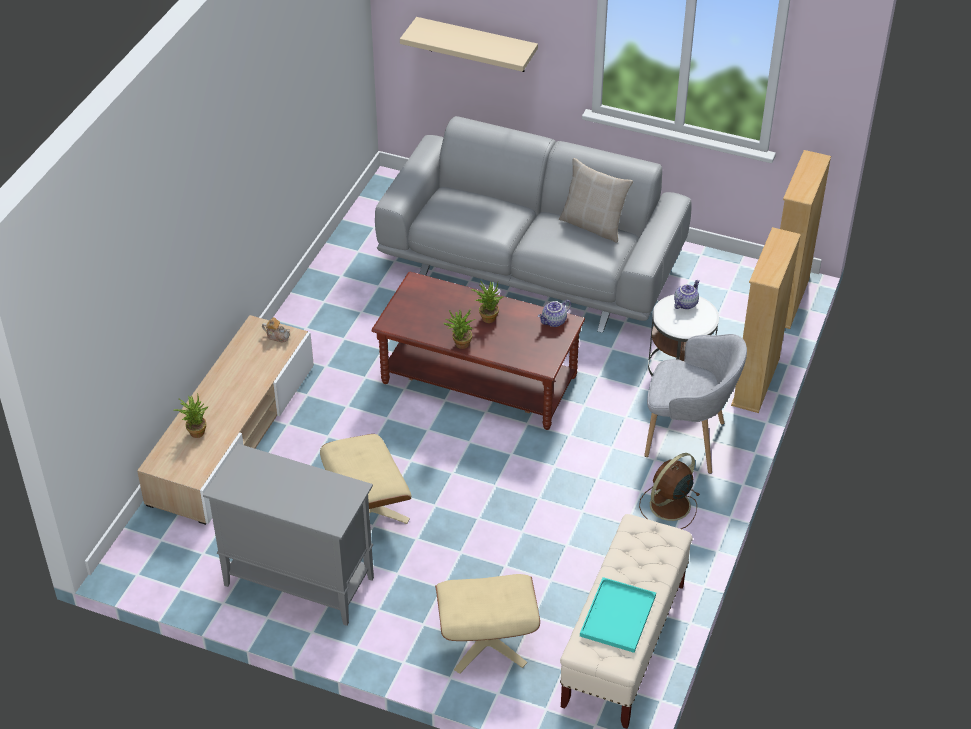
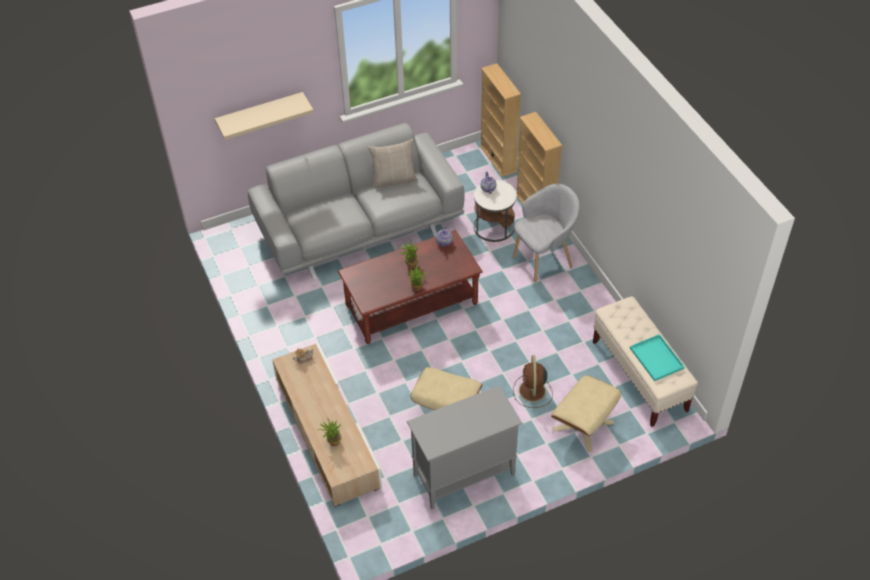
camera: 45 degrees left, 5 degrees up
brown fan [639,453,700,529] -> brown fan moved to [513,355,553,408]

